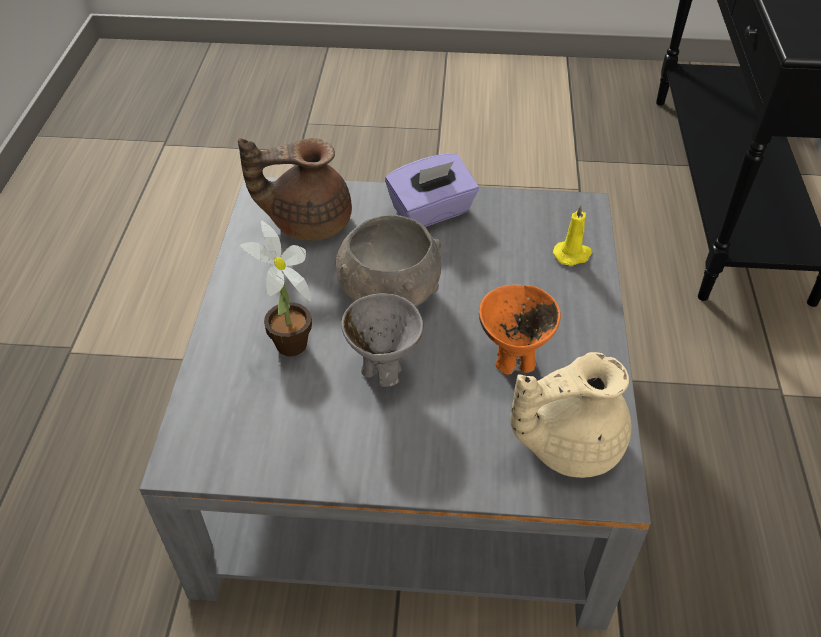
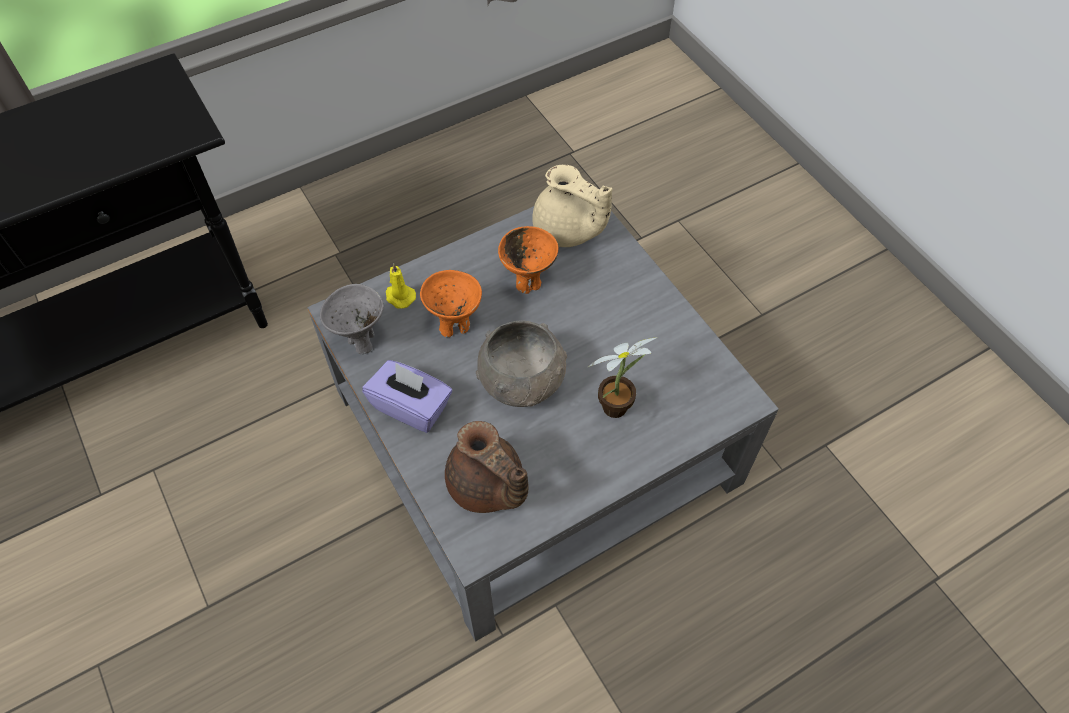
camera: 125 degrees left, 10 degrees up
grey bowl [341,293,424,387] -> grey bowl moved to [320,284,384,354]
none -> orange bowl [420,270,482,337]

